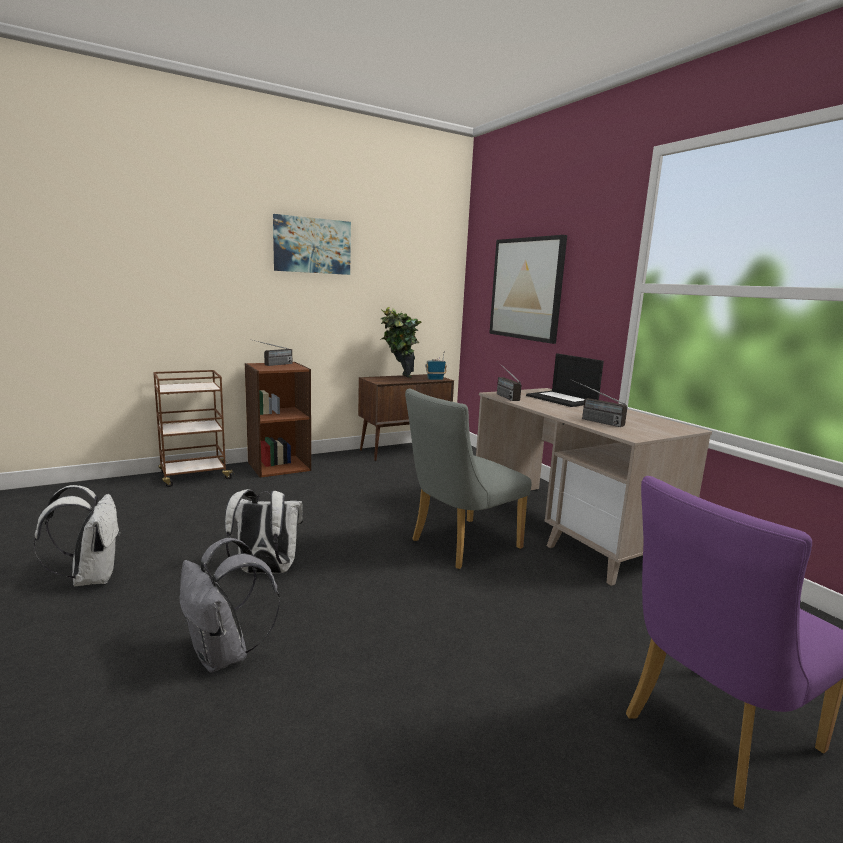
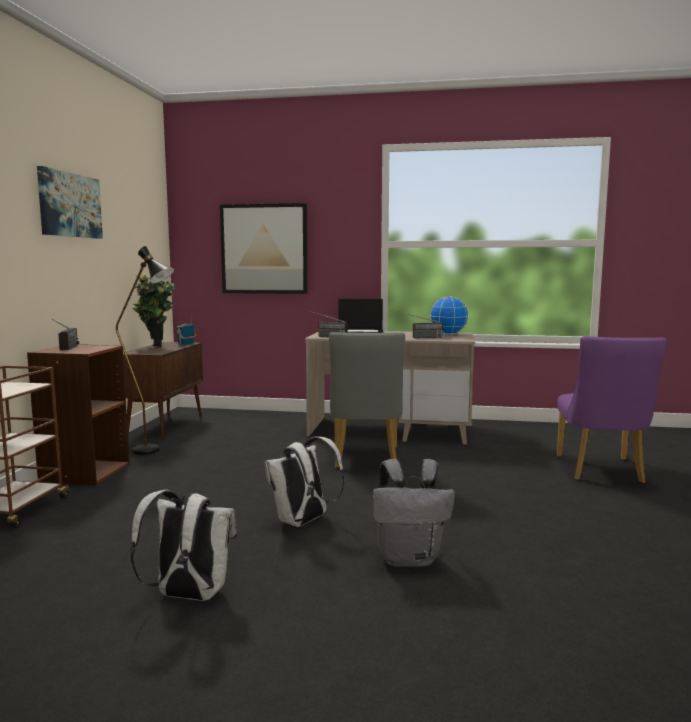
camera: 50 degrees left, 5 degrees down
none -> black floor lamp [116,246,175,455]
none -> globe [430,296,468,335]

